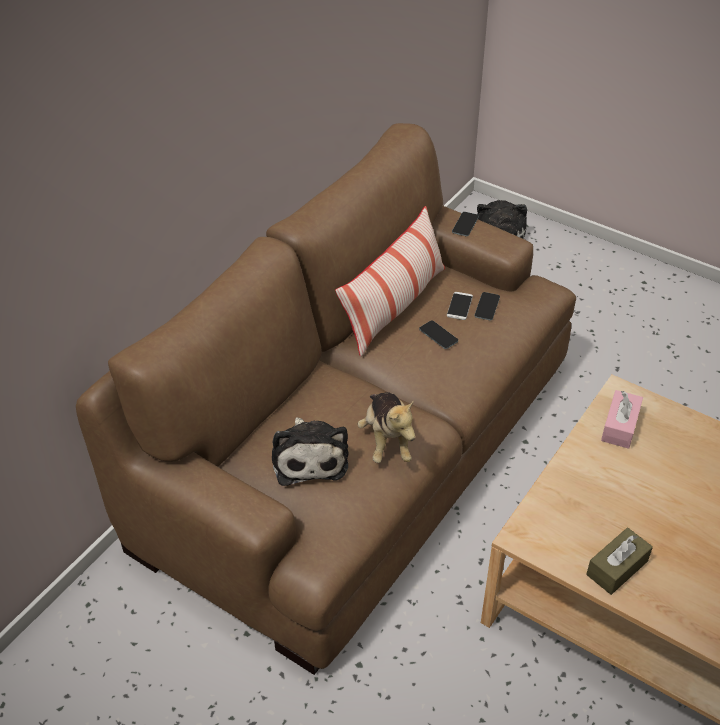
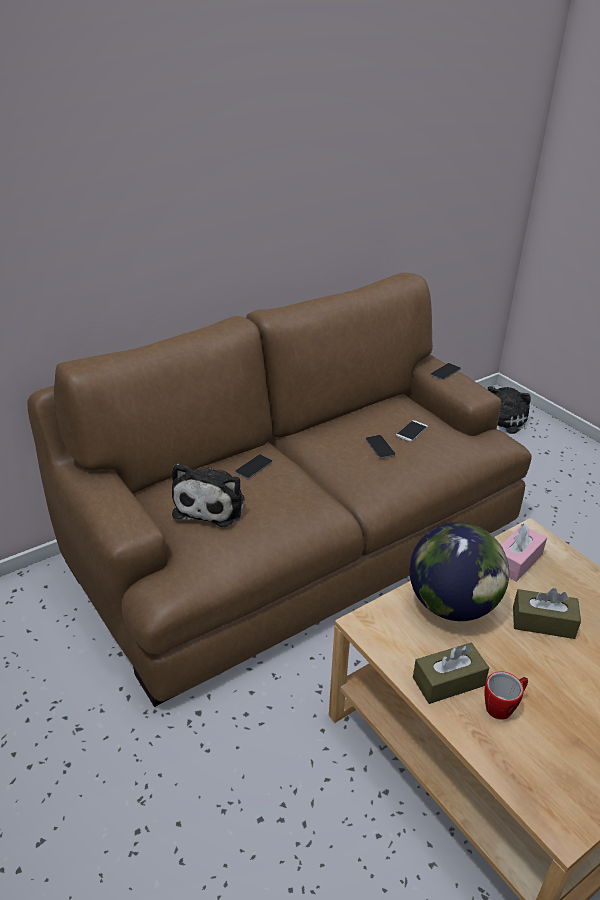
camera: 20 degrees right, 10 degrees down
pillow [335,206,445,357] -> none
plush toy [358,392,415,463] -> none
phone [474,292,500,320] -> phone moved to [235,455,272,479]
none -> globe [409,522,509,621]
none -> mug [484,671,528,720]
none -> brown tissue box [513,588,581,639]

